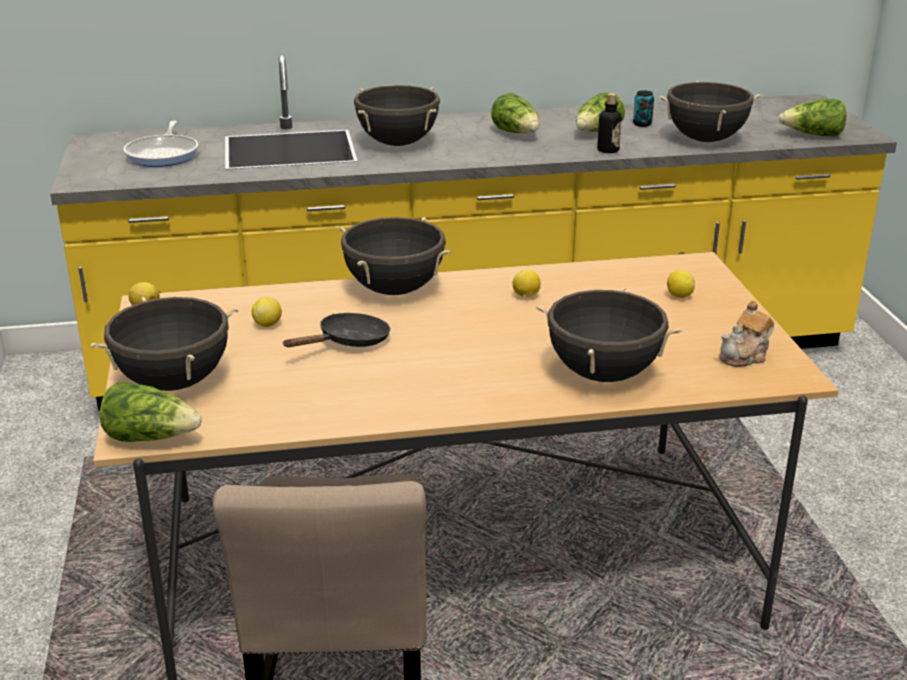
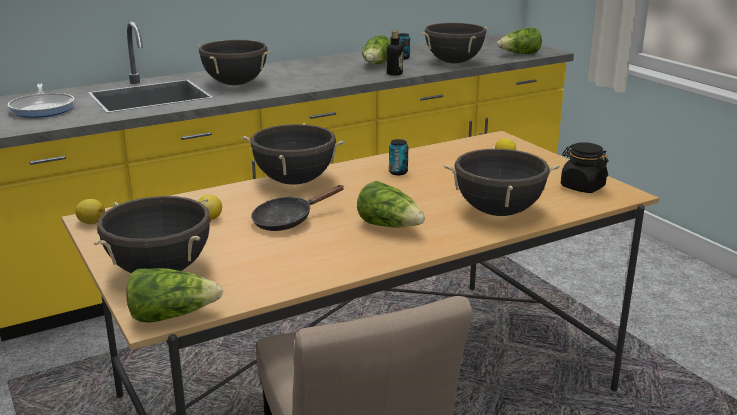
camera: 20 degrees left, 5 degrees down
black frying pan [283,313,391,347] -> black frying pan turned 150 degrees counterclockwise [251,185,344,231]
lettuce [491,93,539,133] -> lettuce moved to [357,181,425,228]
lemon [512,270,541,297] -> can [389,139,408,175]
teapot [719,301,774,367] -> black jar [561,142,609,193]

